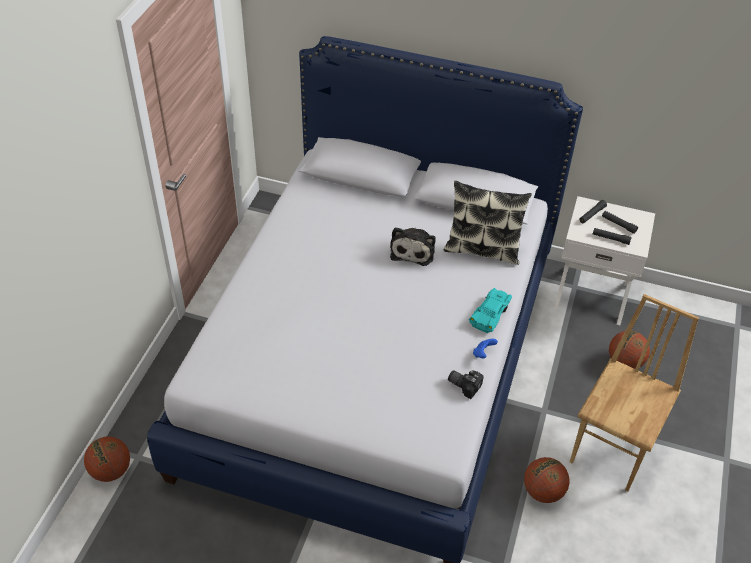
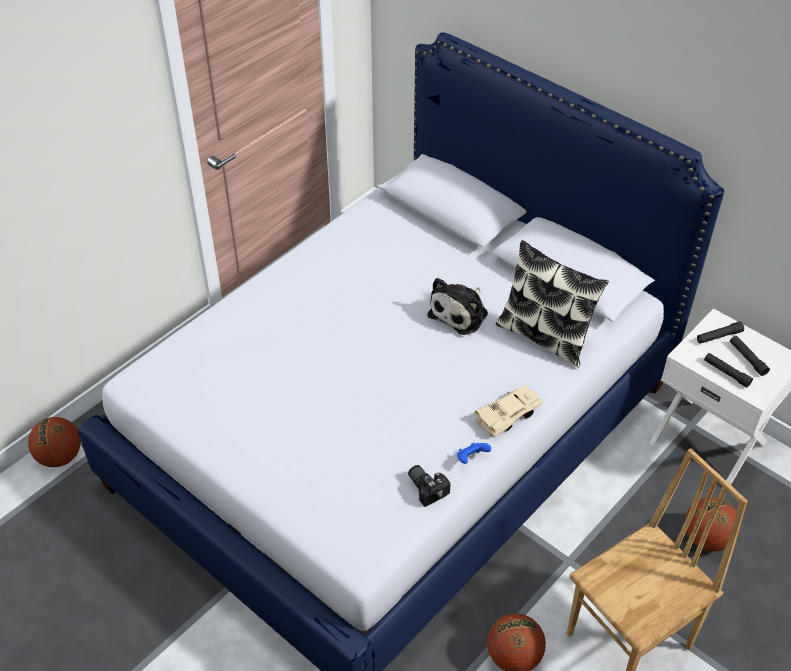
camera: 25 degrees right, 0 degrees up
turquoise toy car [469,288,512,333] -> beige toy car [475,385,543,436]

